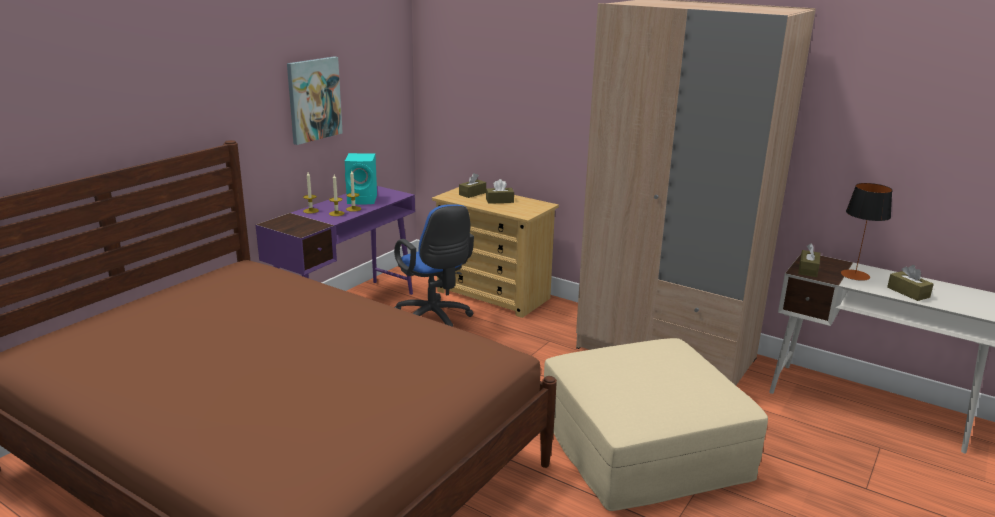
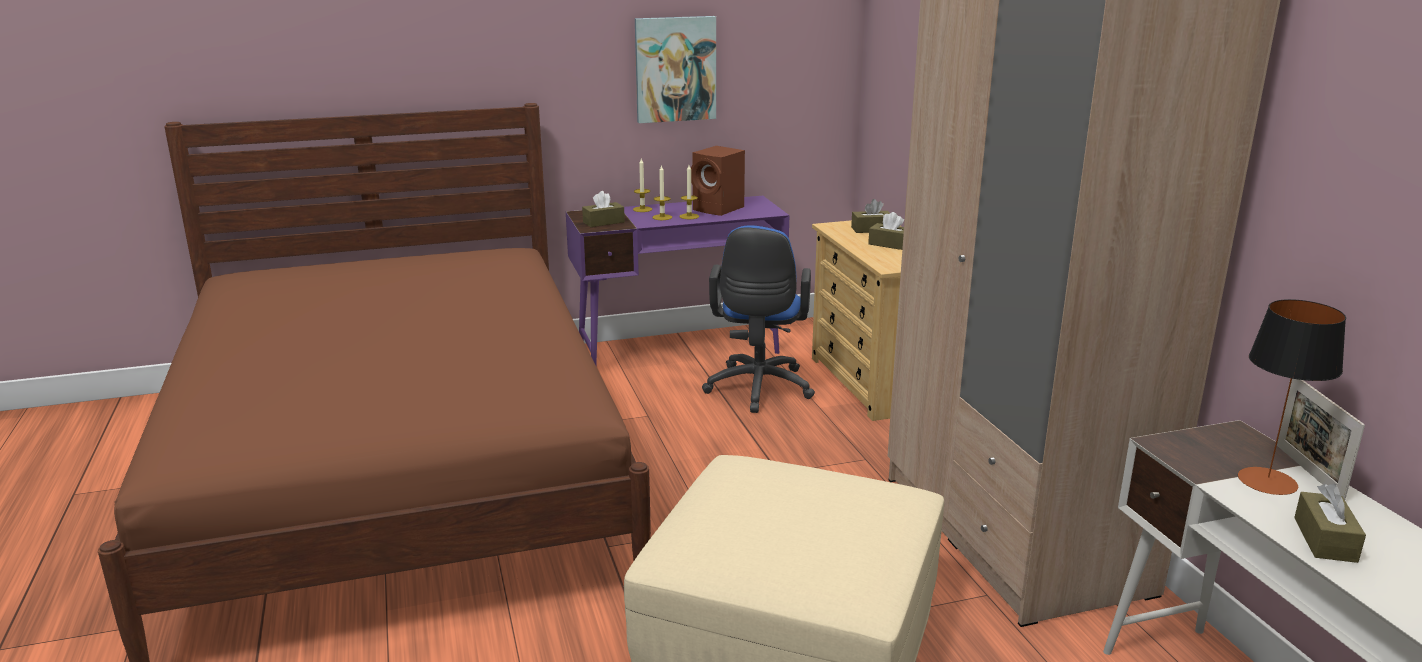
camera: 40 degrees right, 0 degrees up
turquoise speaker [345,153,377,204] -> brown speaker [691,146,745,216]
brown tissue box [798,243,820,277] -> brown tissue box moved to [582,191,625,227]
none -> picture frame [1275,378,1365,500]

